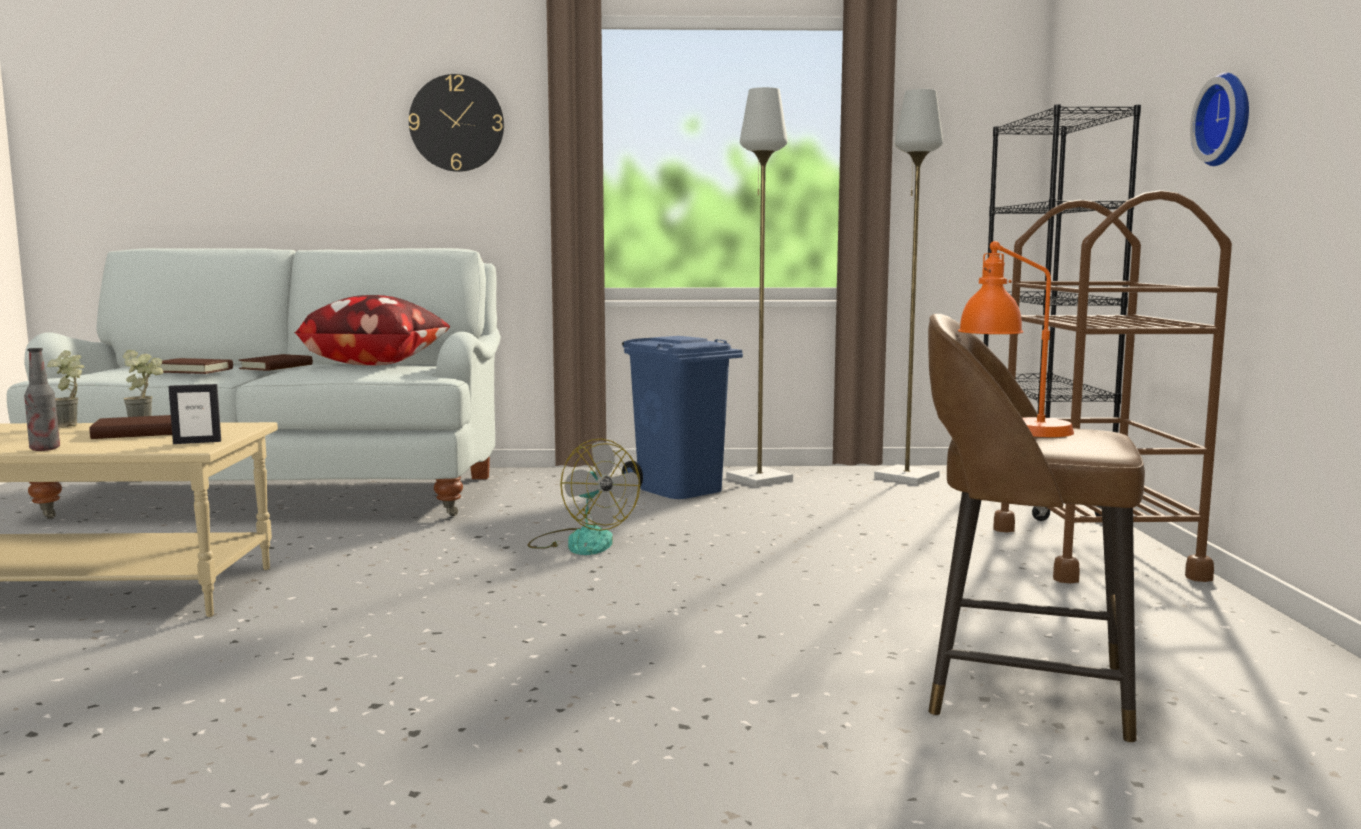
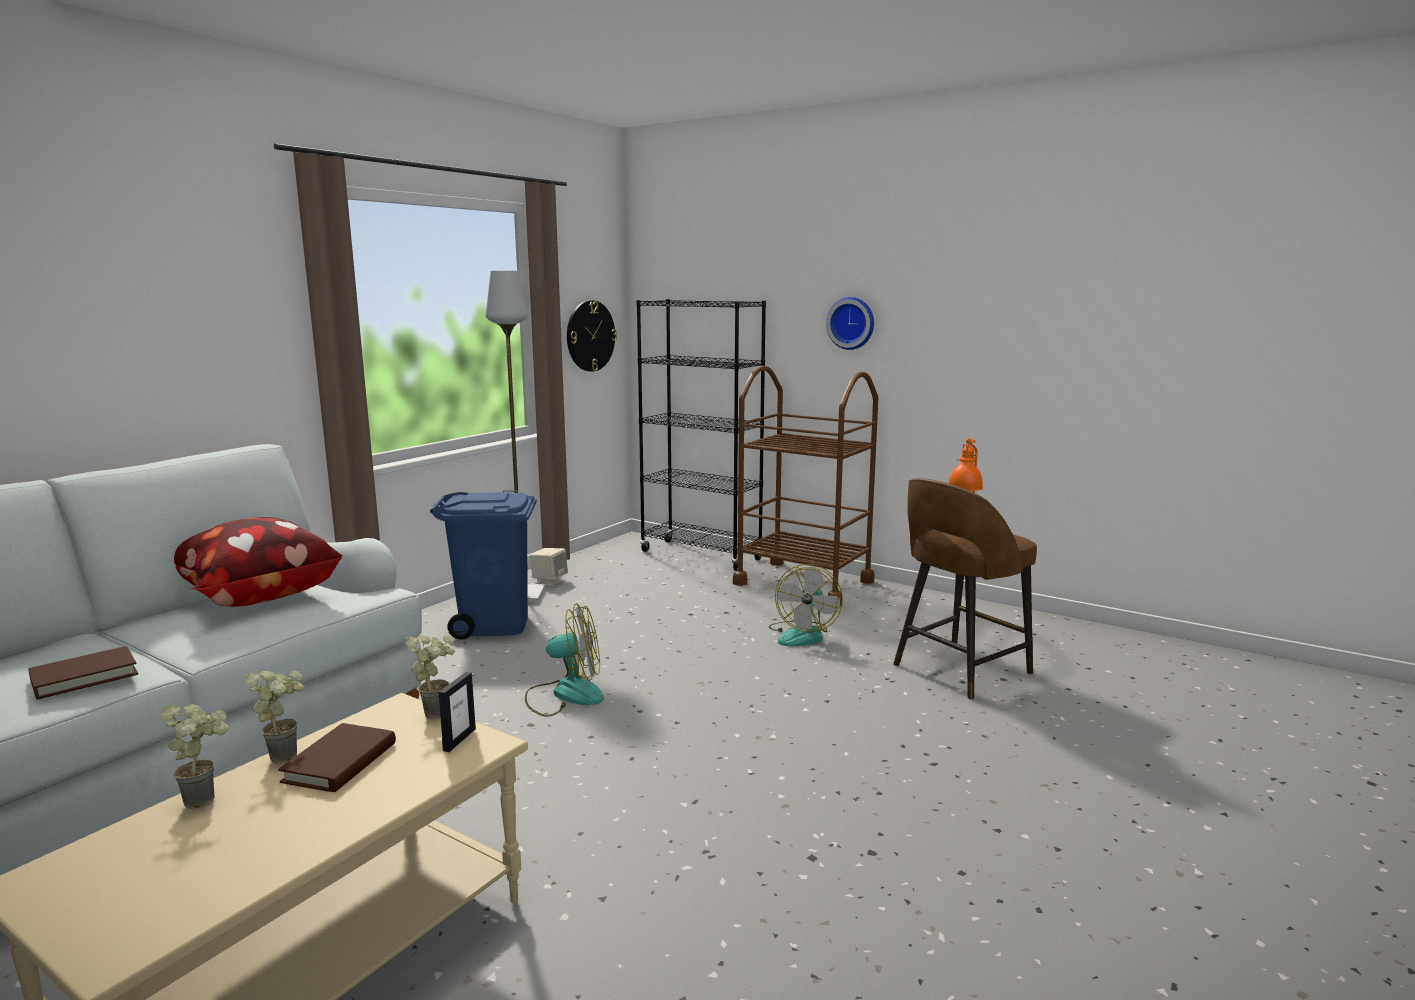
camera: 55 degrees left, 5 degrees up
bottle [24,348,60,451] -> none
brown book [239,354,313,371] -> none
wall clock [409,74,504,172] -> wall clock moved to [567,300,617,372]
grey floor lamp [874,89,943,485] -> none
none -> potted plant [405,635,455,719]
none -> beige speaker [530,548,568,586]
none -> fan [769,564,843,646]

